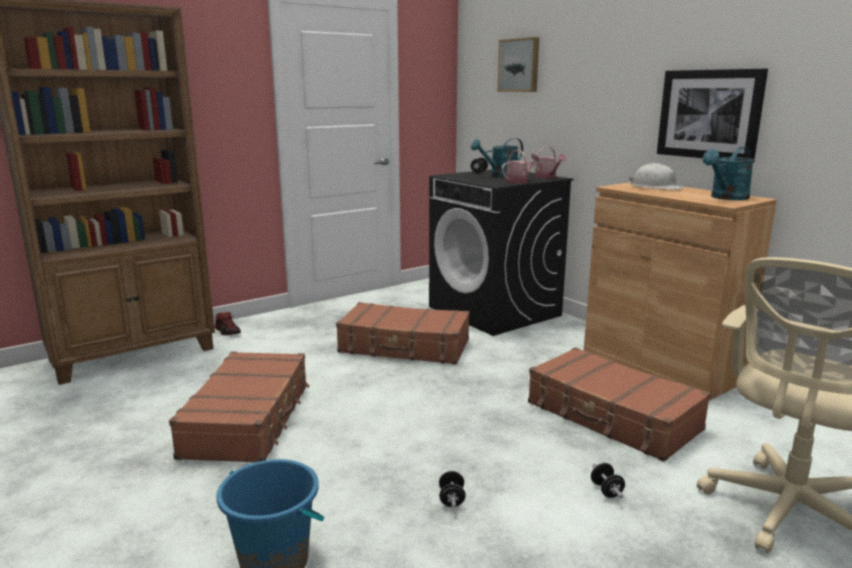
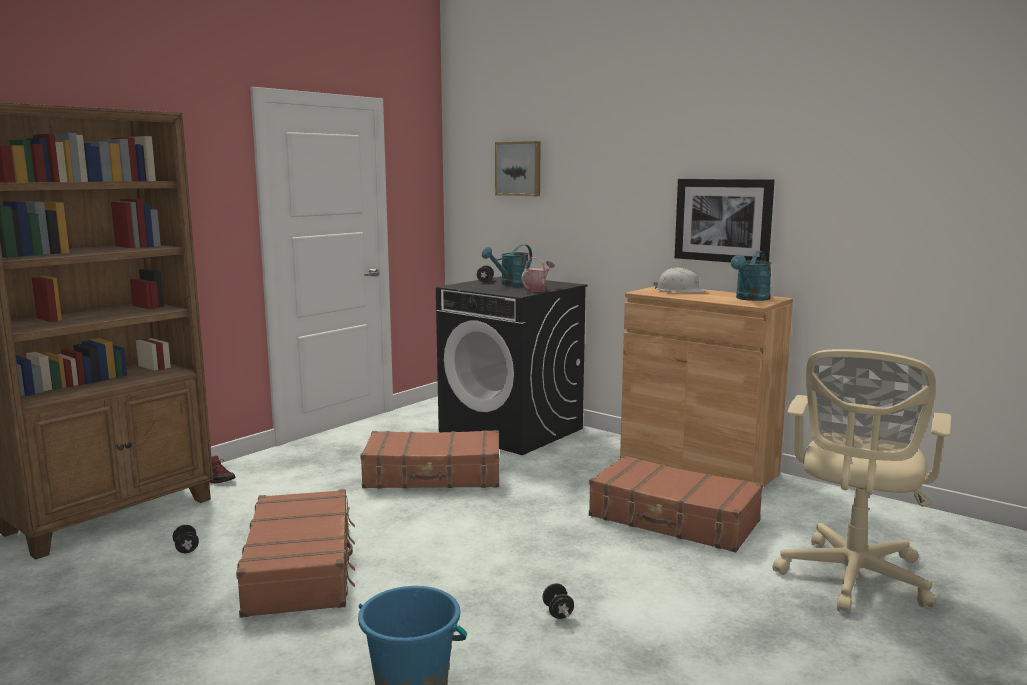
camera: 15 degrees left, 5 degrees down
watering can [534,146,566,179] -> none
black dumbbell [591,463,625,498] -> black dumbbell moved to [173,525,199,553]

